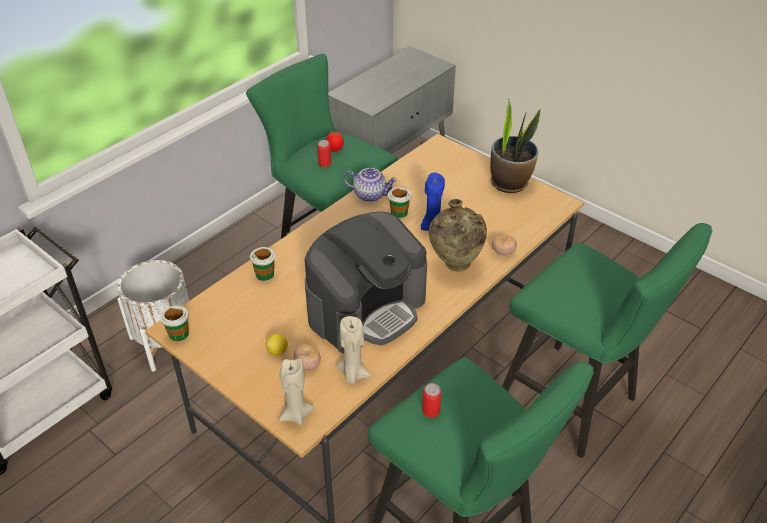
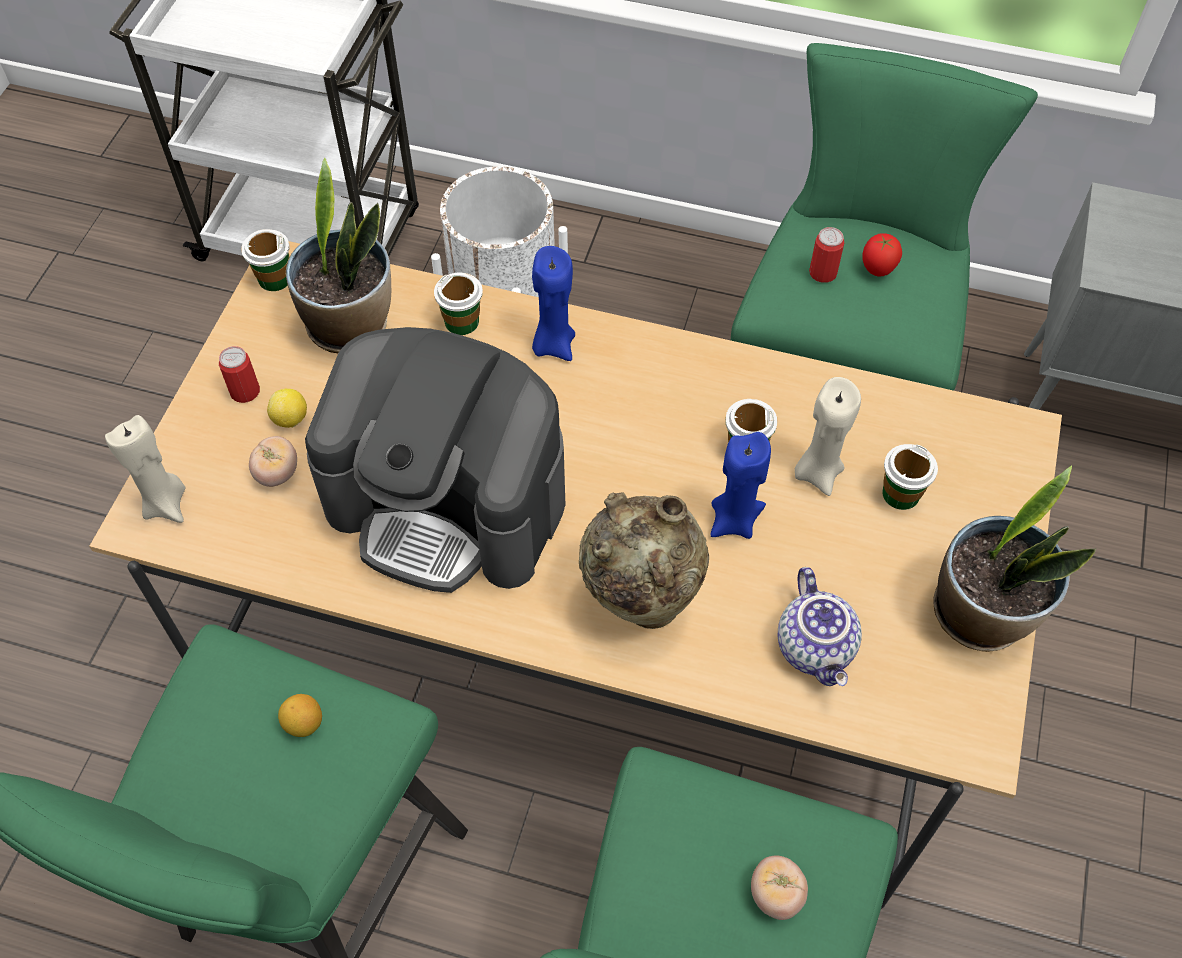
camera: 65 degrees right, 15 degrees up
beige candle [337,316,371,384] -> beige candle moved to [795,377,861,496]
teapot [343,168,397,202] -> teapot moved to [778,567,862,686]
can [422,383,441,418] -> can moved to [219,346,260,403]
tomato [492,235,517,255] -> tomato moved to [751,856,808,920]
none -> lemon [278,694,322,737]
none -> potted plant [286,157,391,353]
none -> blue candle [532,246,575,361]
none -> cup [882,444,938,510]

